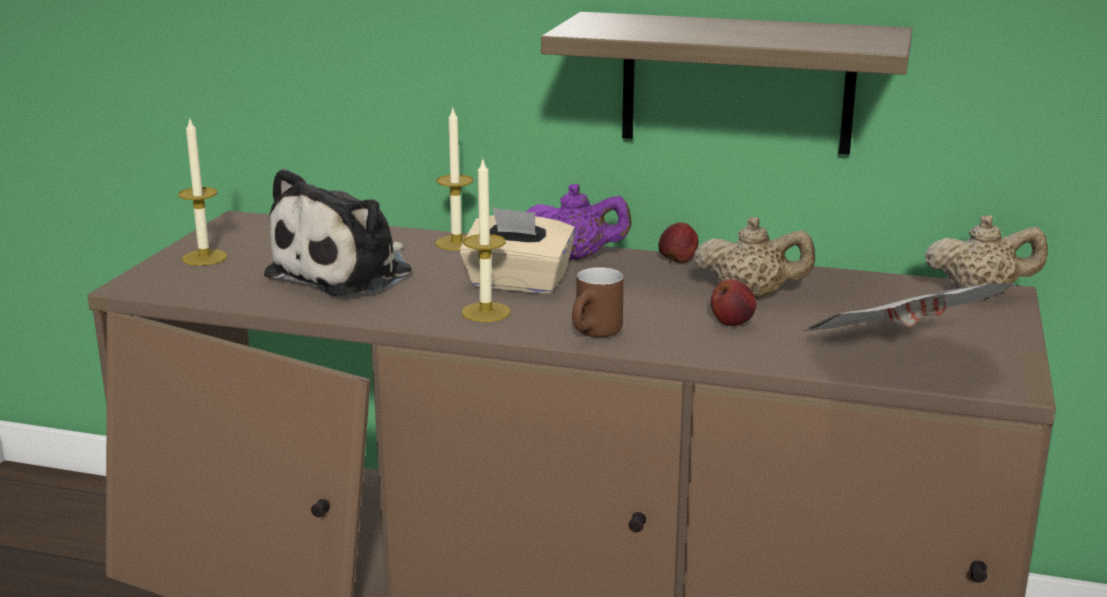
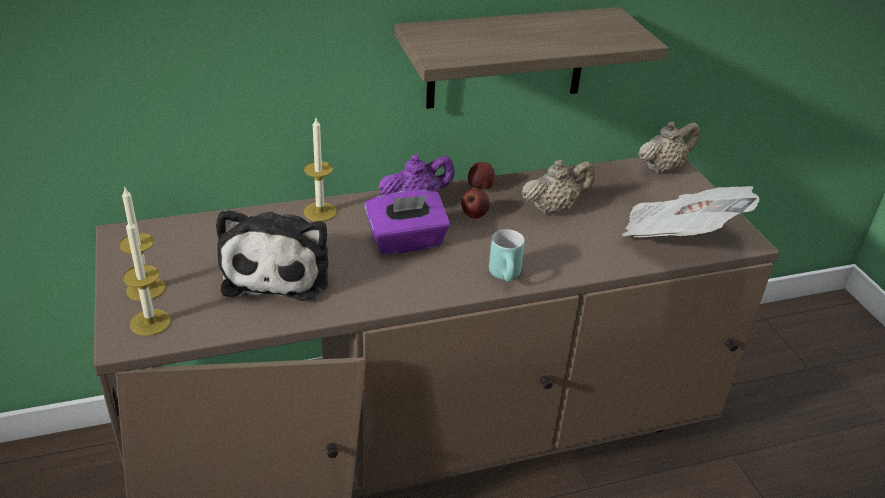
camera: 35 degrees left, 15 degrees up
beige tissue box [460,207,576,294] -> purple tissue box [364,190,450,255]
candle [462,160,510,322] -> candle moved to [123,219,171,336]
brown mug [572,267,624,337] -> turquoise mug [489,229,525,282]
apple [711,279,756,326] -> apple moved to [461,189,490,218]

